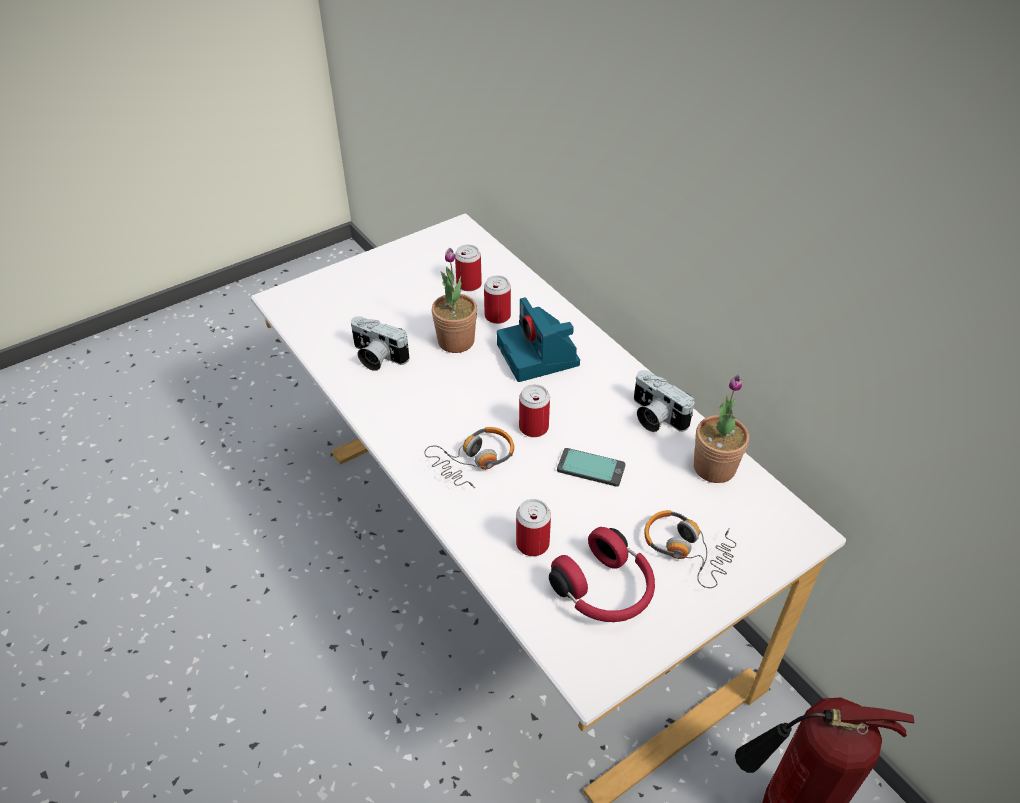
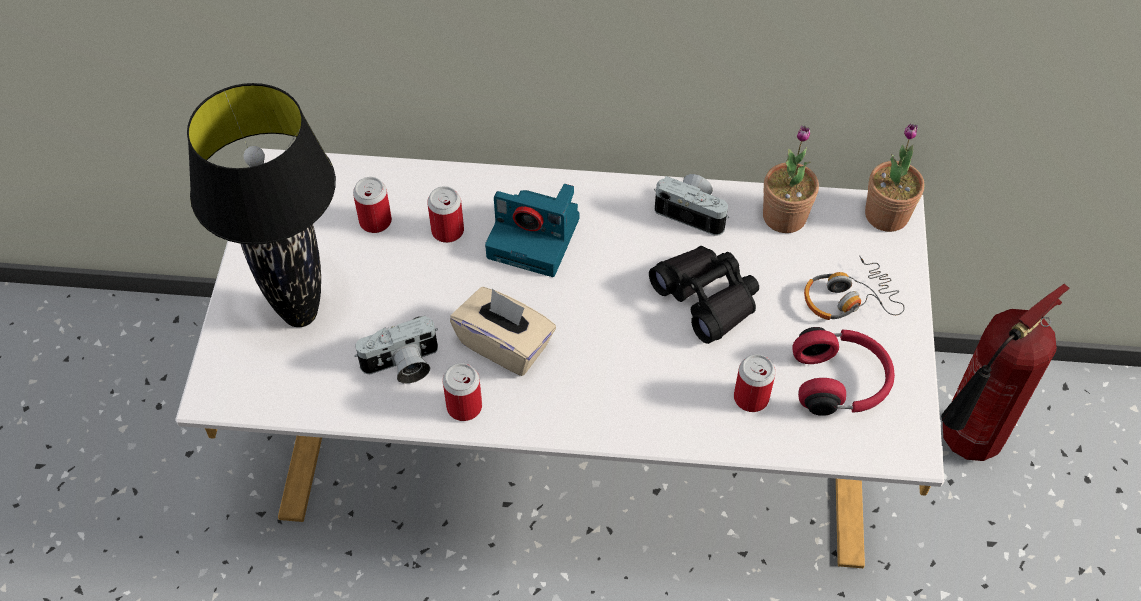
camera: 50 degrees left, 10 degrees up
headphones [424,427,514,488] -> none
potted plant [432,248,477,353] -> potted plant moved to [865,124,924,232]
can [519,384,550,437] -> can moved to [443,363,482,421]
phone [557,448,625,487] -> black binoculars [649,246,759,344]
camera [634,370,695,432] -> camera turned 150 degrees counterclockwise [654,174,729,236]
none -> black table lamp [187,83,336,327]
none -> beige tissue box [450,287,556,376]

